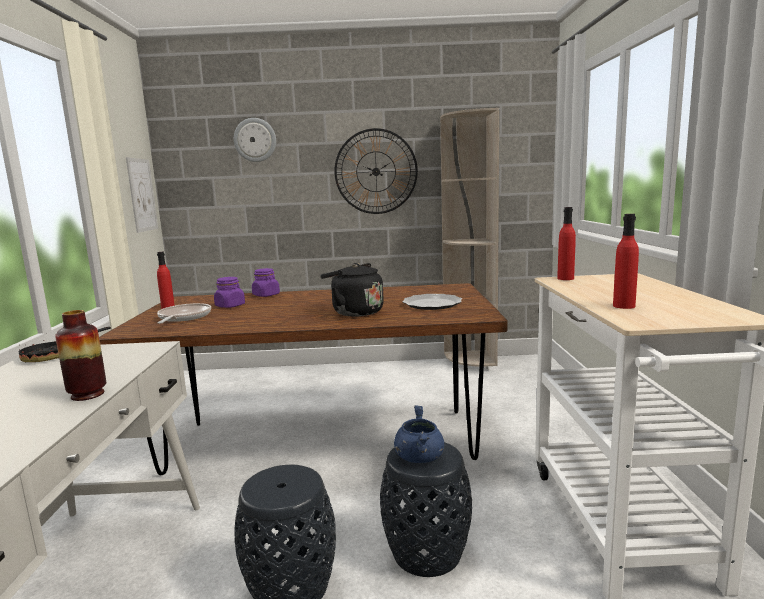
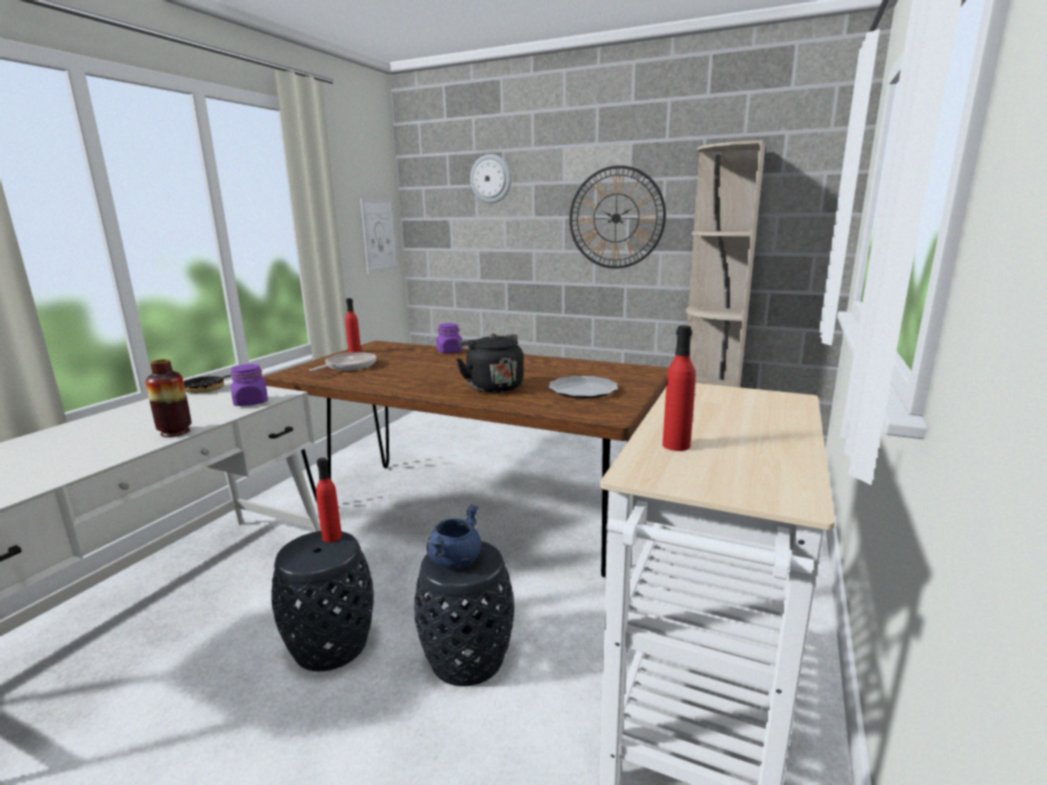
camera: 25 degrees right, 5 degrees up
purple jar [214,277,245,308] -> purple jar moved to [230,364,268,406]
red bottle [557,207,576,280] -> red bottle moved to [316,458,342,542]

